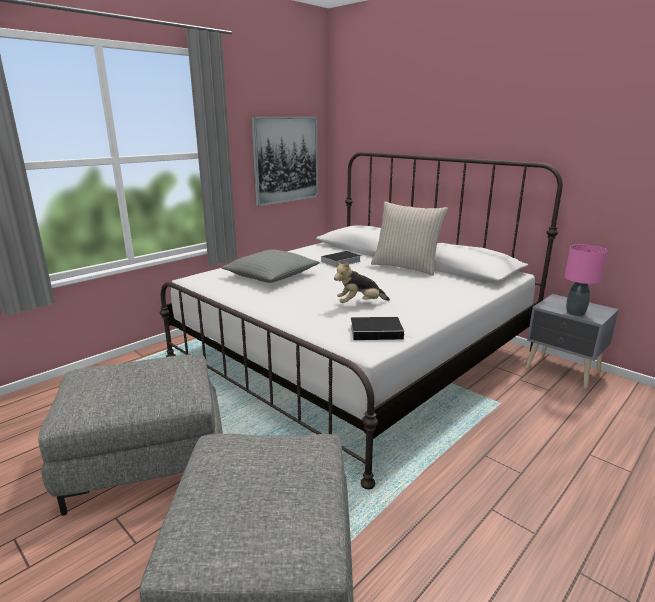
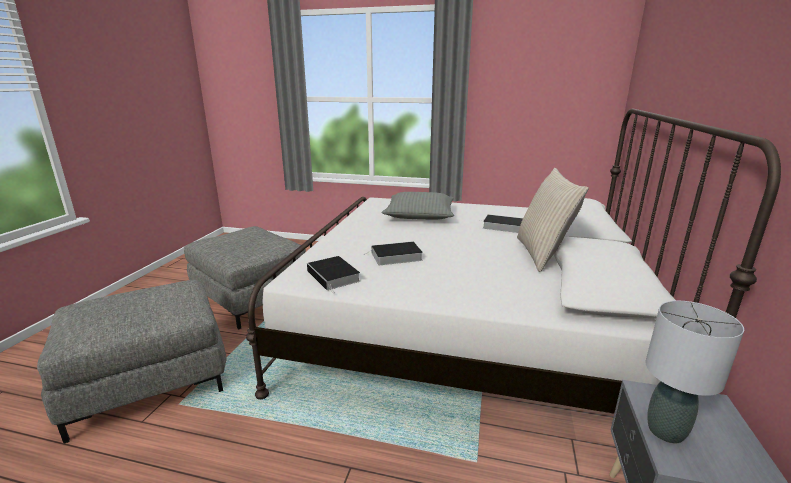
camera: 60 degrees right, 0 degrees up
picture [251,116,318,207] -> none
plush toy [334,261,390,303] -> book [364,241,423,265]
pink table lamp [564,244,608,316] -> grey table lamp [645,301,744,443]

